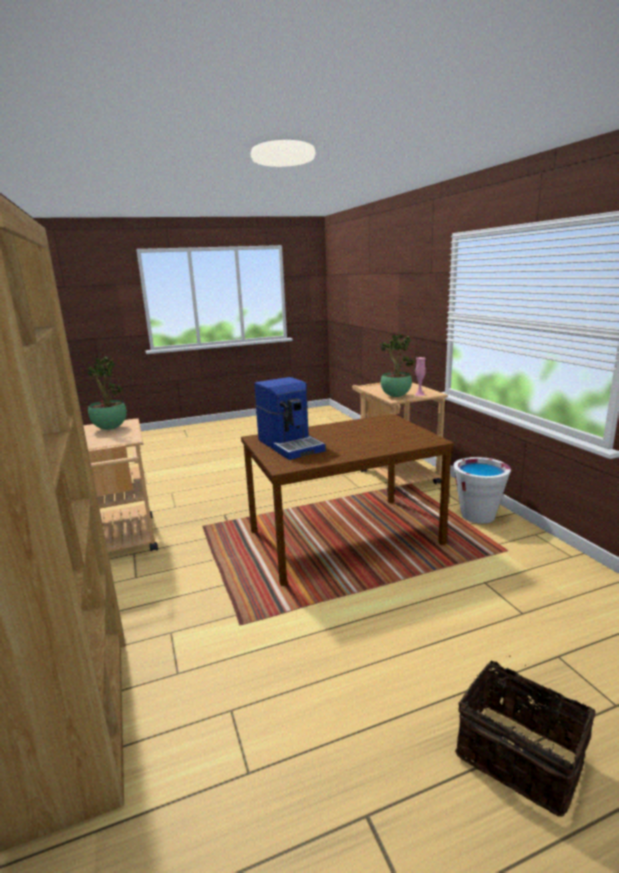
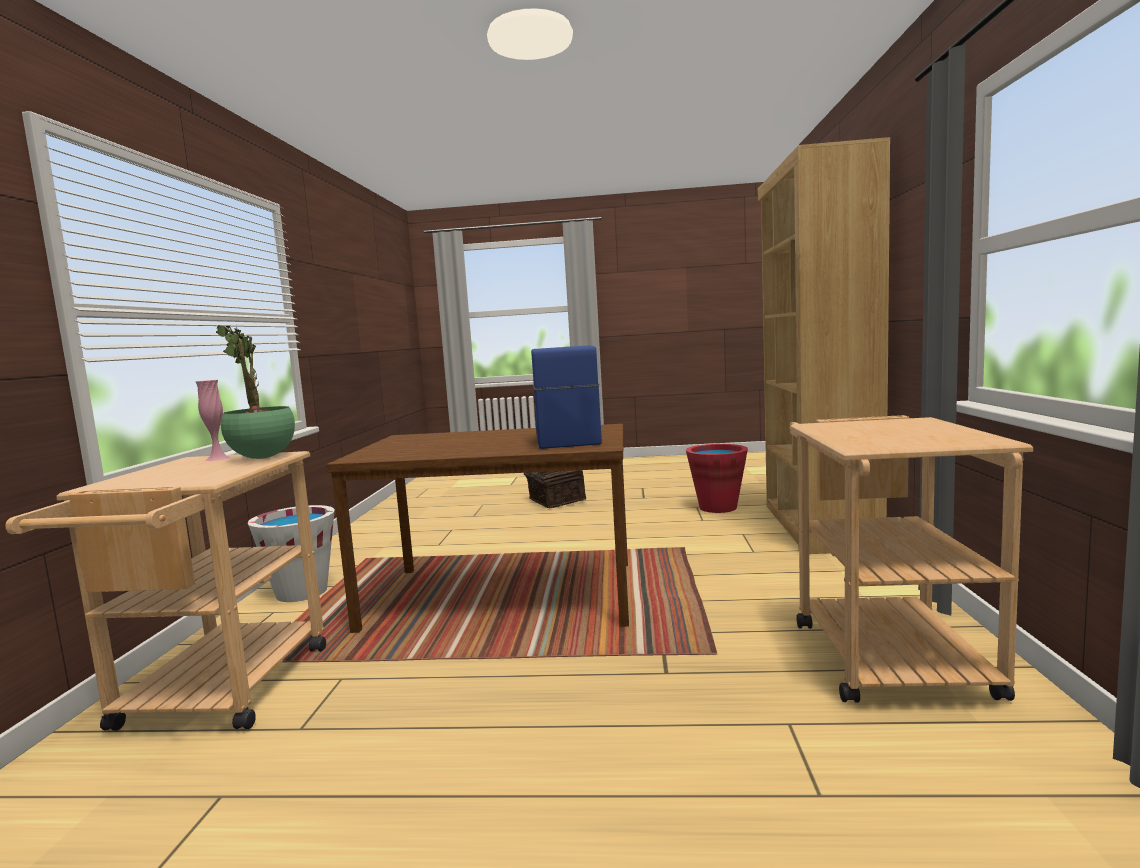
camera: 155 degrees left, 10 degrees down
potted plant [87,357,127,430] -> none
none -> red bucket [686,444,748,513]

